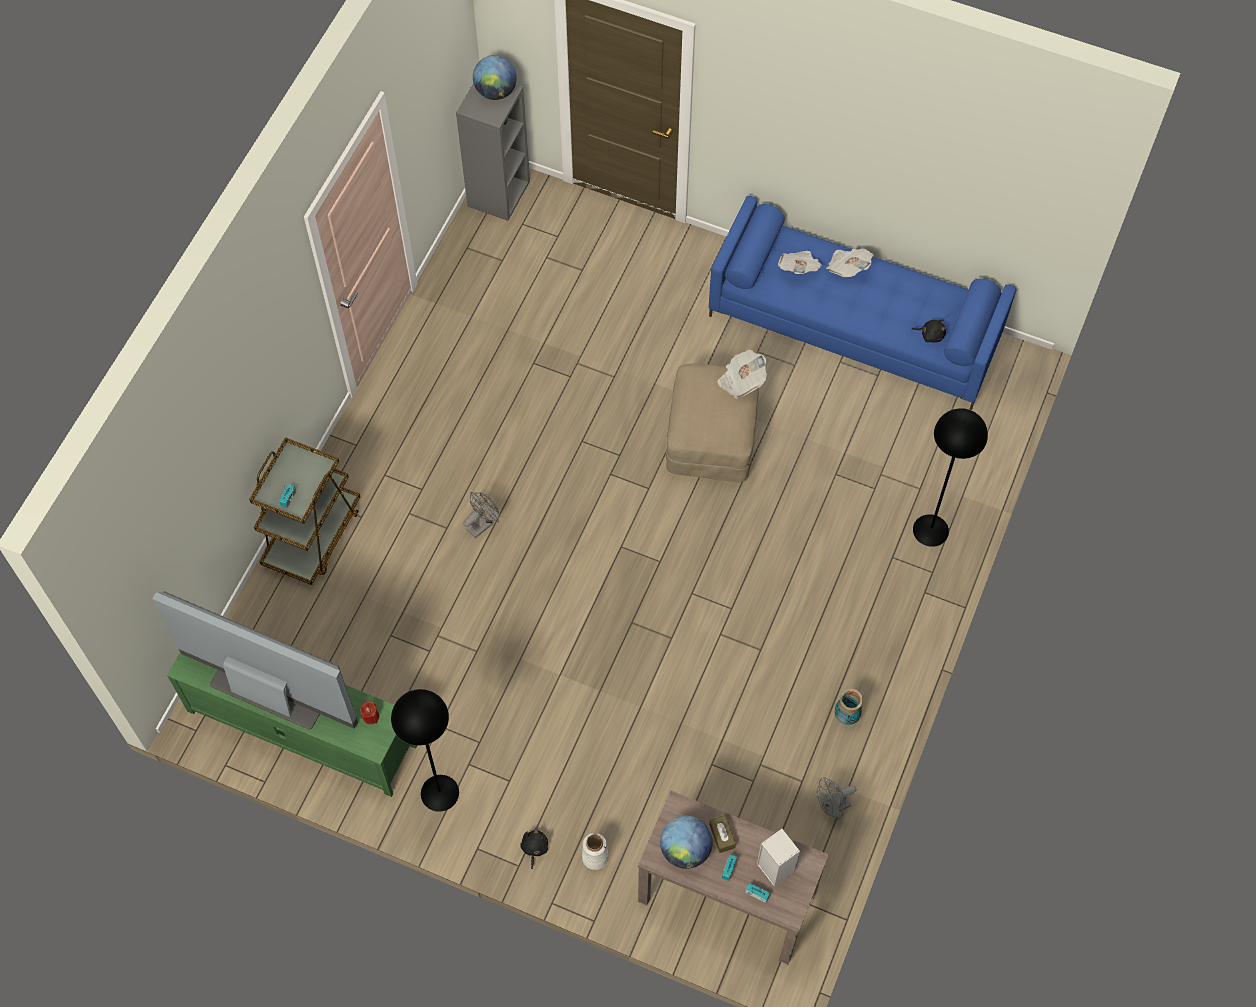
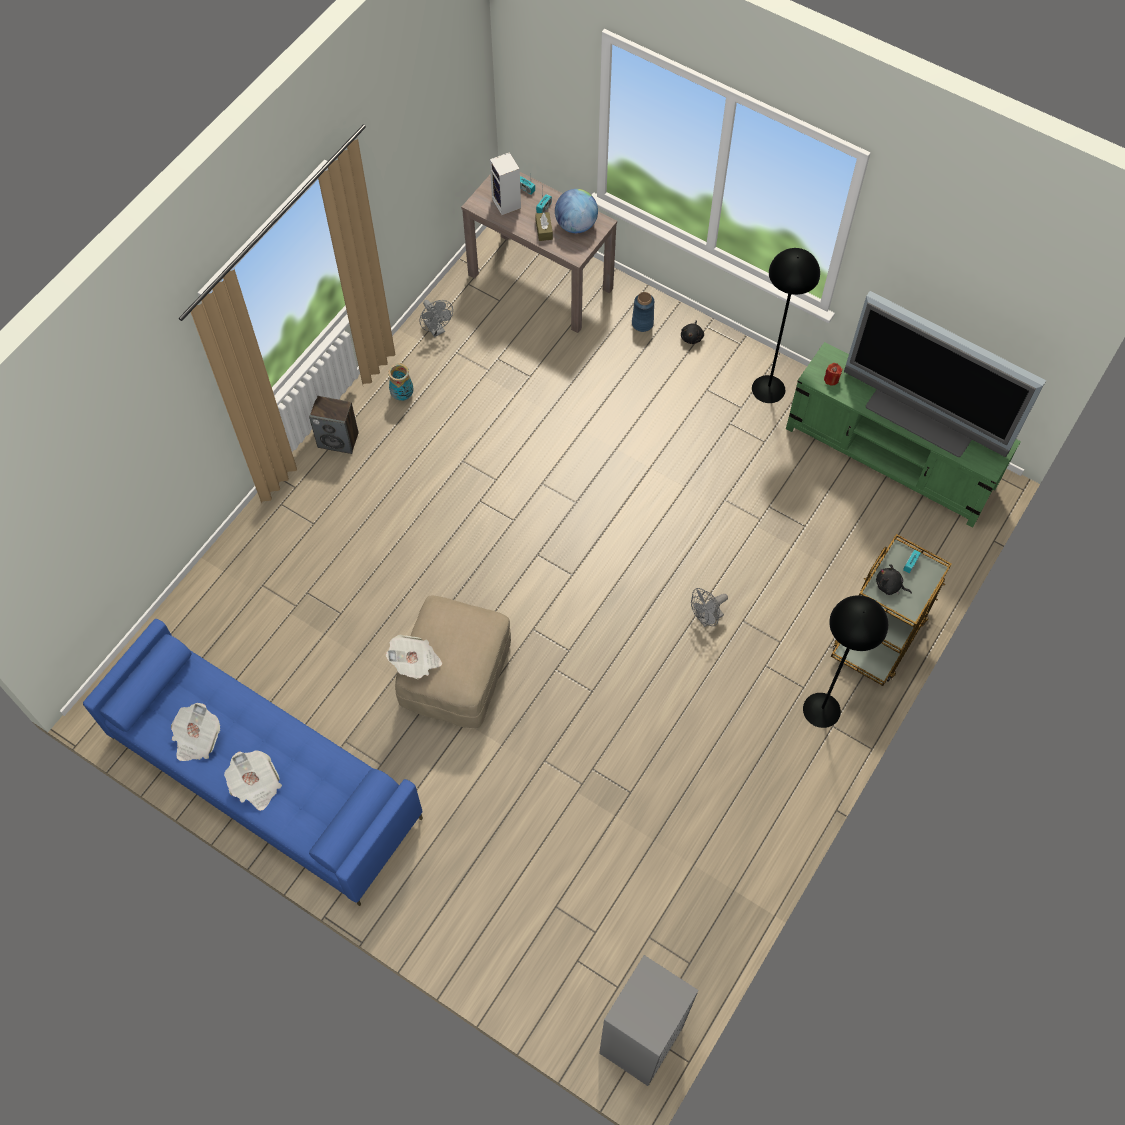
camera: 170 degrees left, 0 degrees up
globe [473,55,517,100] -> none
white vase [582,833,608,870] -> blue vase [632,292,654,332]
newspaper [778,251,822,274] -> newspaper moved to [171,703,220,761]
grey fan [816,777,856,819] -> grey fan turned 75 degrees clockwise [419,300,453,337]
black plush toy [912,319,946,343] -> black plush toy moved to [876,564,912,595]
black floor lamp [913,408,988,547] -> black floor lamp moved to [803,595,888,728]
none -> speaker [309,396,359,454]

